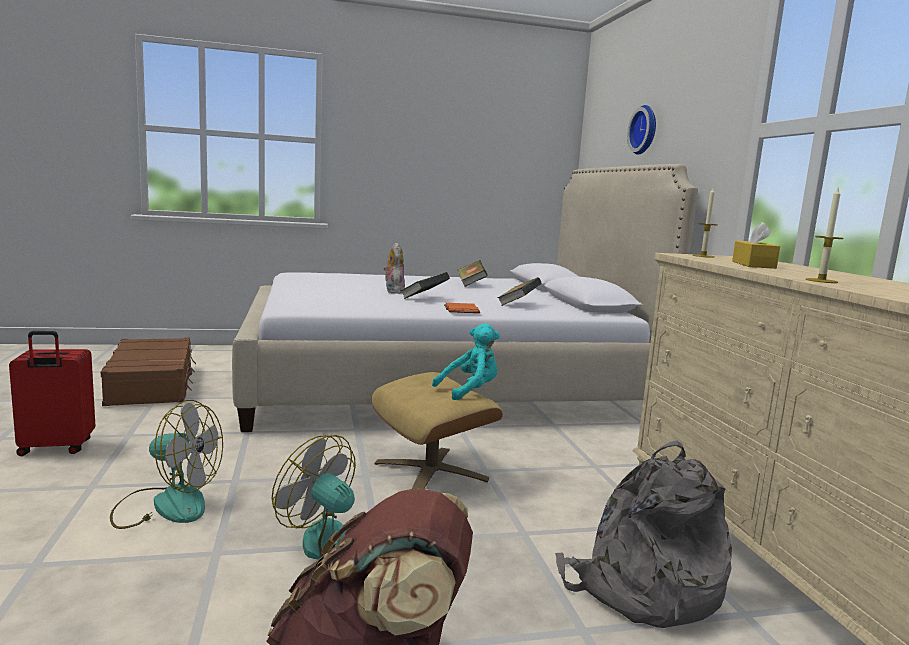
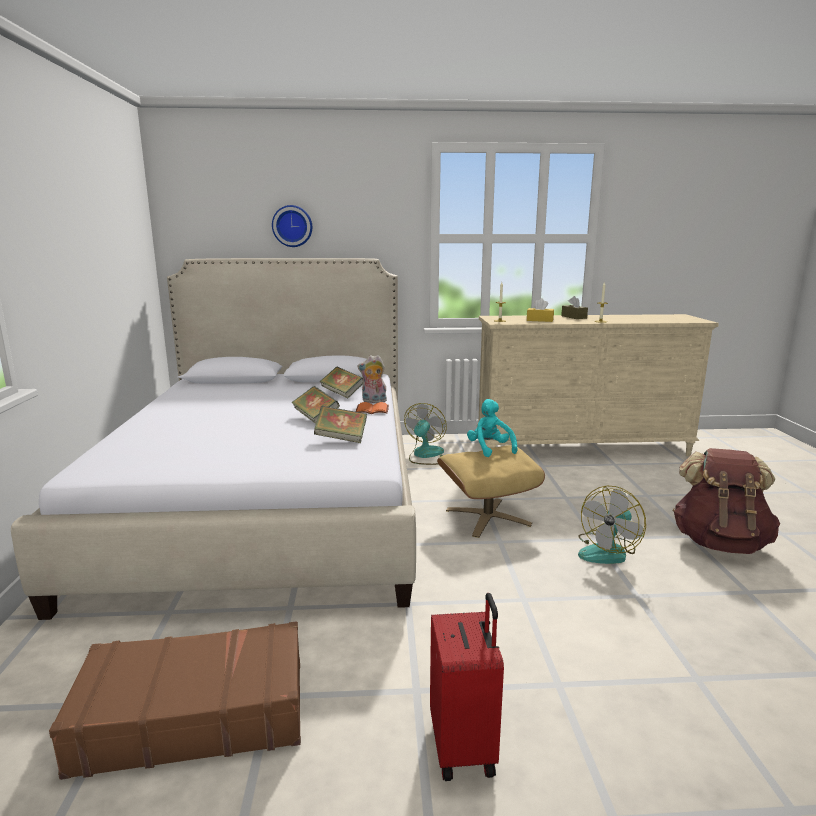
camera: 80 degrees left, 5 degrees up
fan [110,400,223,529] -> fan moved to [404,403,447,465]
plush toy [383,243,405,294] -> plush toy moved to [357,355,387,403]
book [458,260,488,287] -> book moved to [314,406,367,443]
grey backpack [555,440,732,628] -> none
none -> brown tissue box [561,296,588,319]

